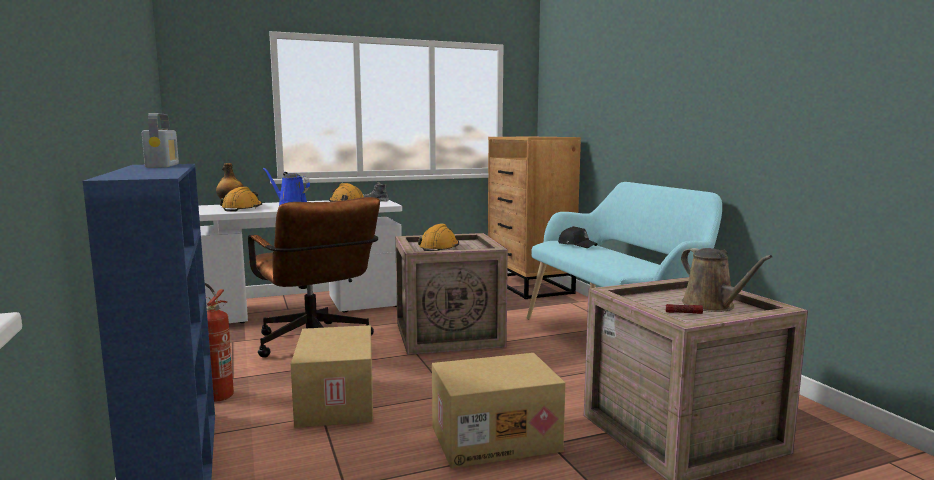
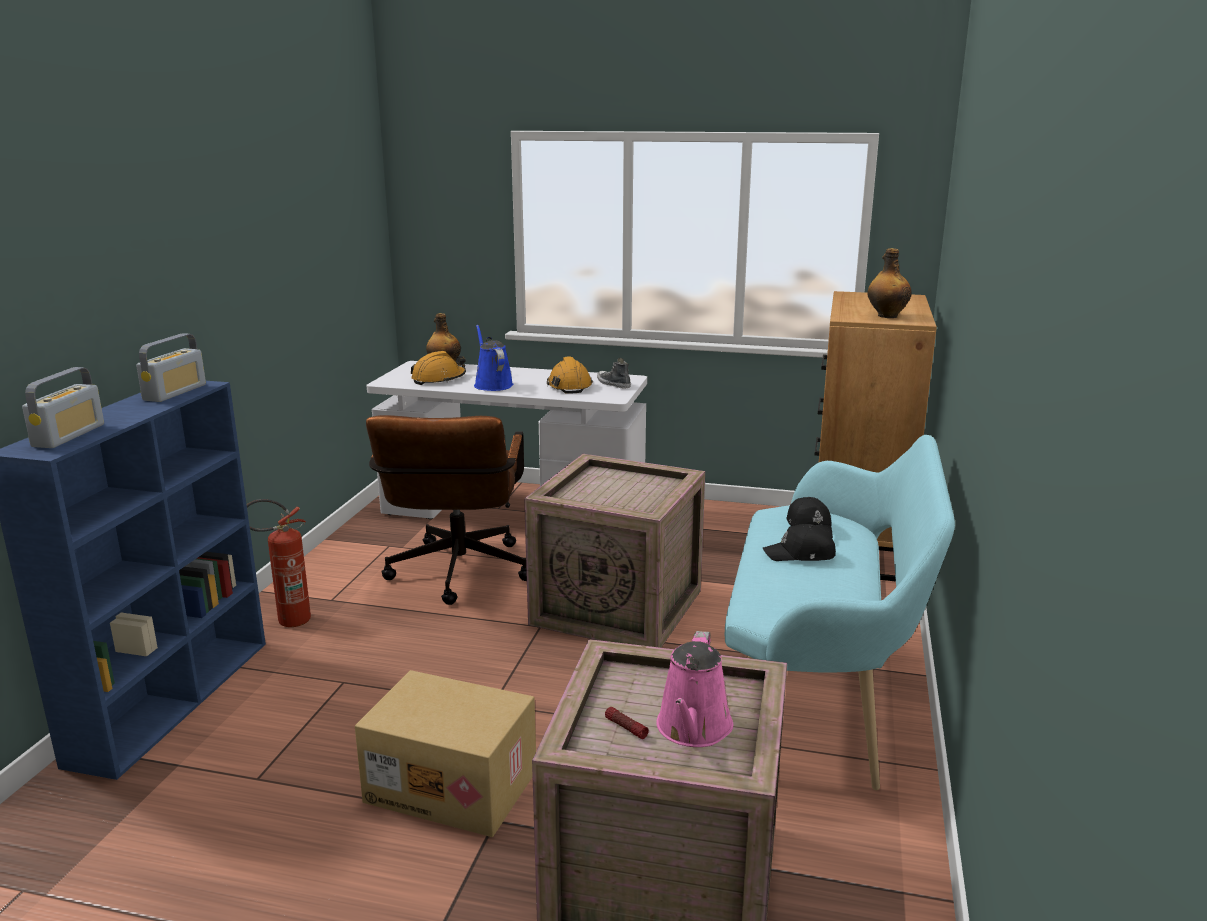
camera: 35 degrees right, 10 degrees up
cardboard box [291,325,373,428] -> none
orange hard hat [418,224,459,251] -> none
brown watering can [681,248,772,312] -> pink watering can [656,631,733,747]
none -> radio [22,367,104,448]
none -> black cap [763,524,836,561]
none -> bottle [868,248,912,318]

